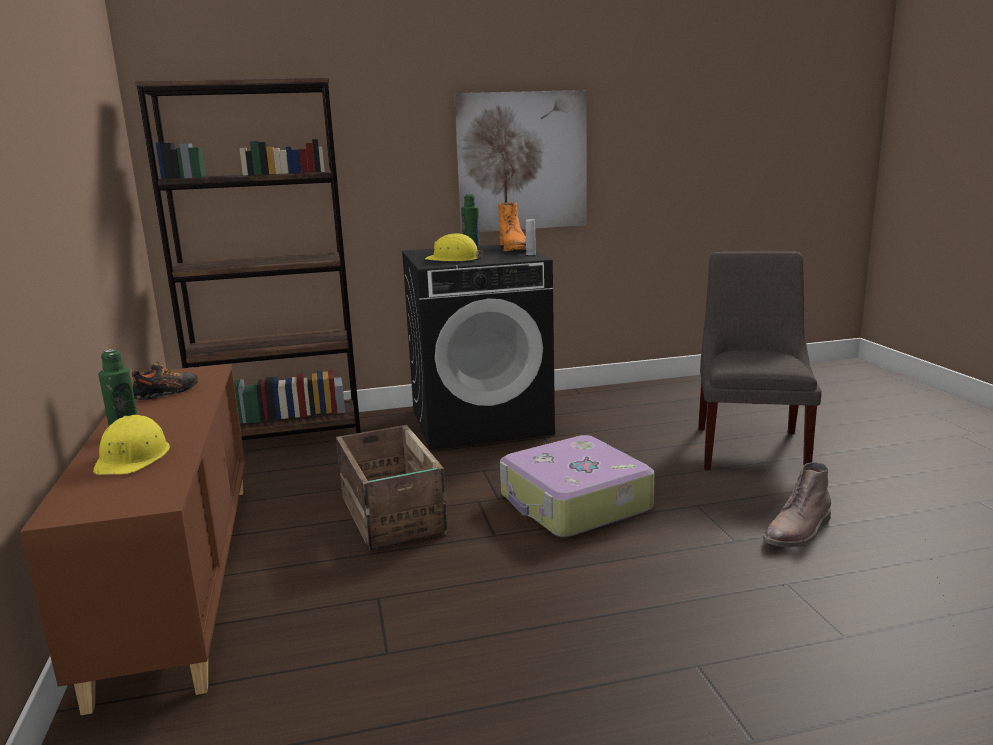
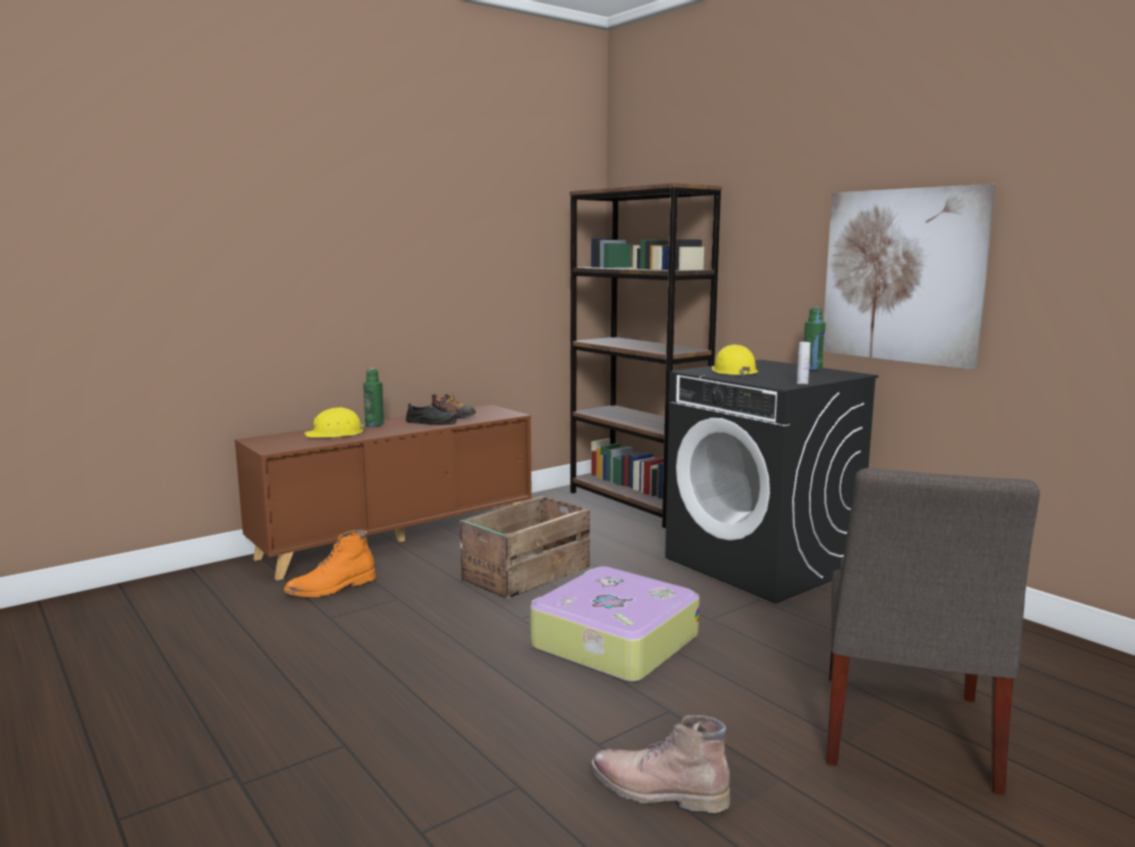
camera: 65 degrees right, 5 degrees down
orange boot [498,202,526,252] -> orange boot moved to [284,530,376,598]
grey chair [698,251,822,470] -> grey chair turned 120 degrees clockwise [826,468,1040,795]
none -> black shoe [406,403,456,425]

